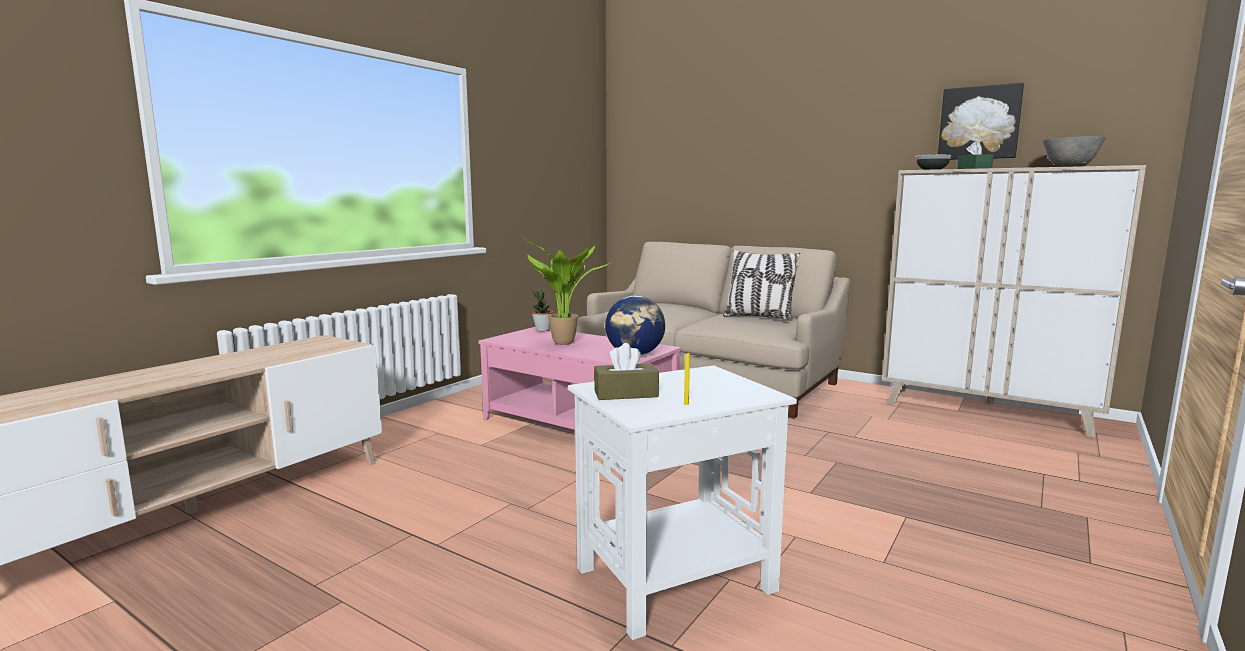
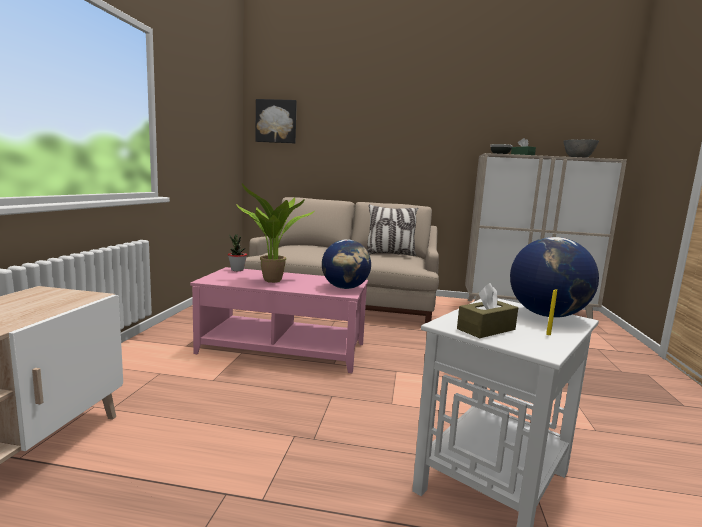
camera: 25 degrees left, 0 degrees up
picture [938,83,1024,160] -> picture moved to [255,99,297,143]
none -> globe [510,237,599,318]

